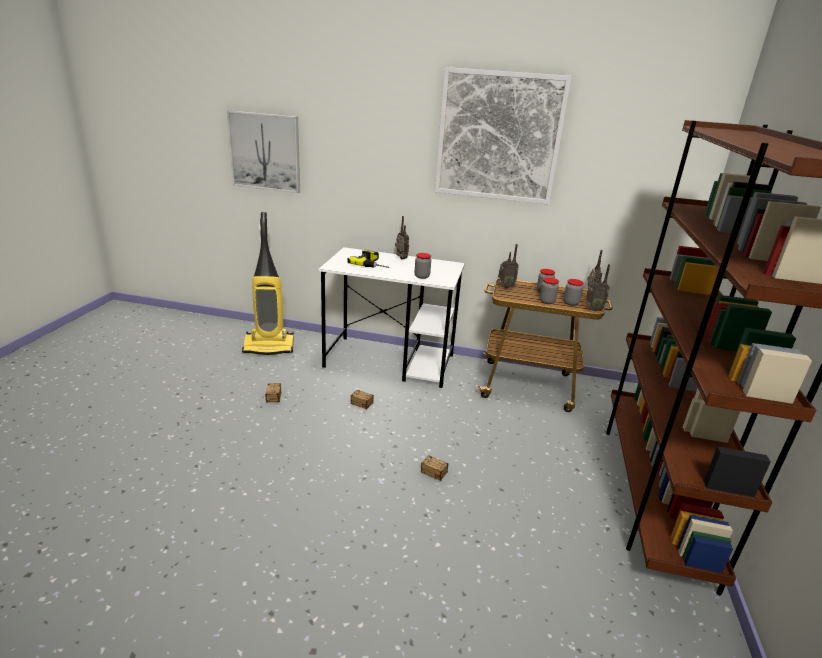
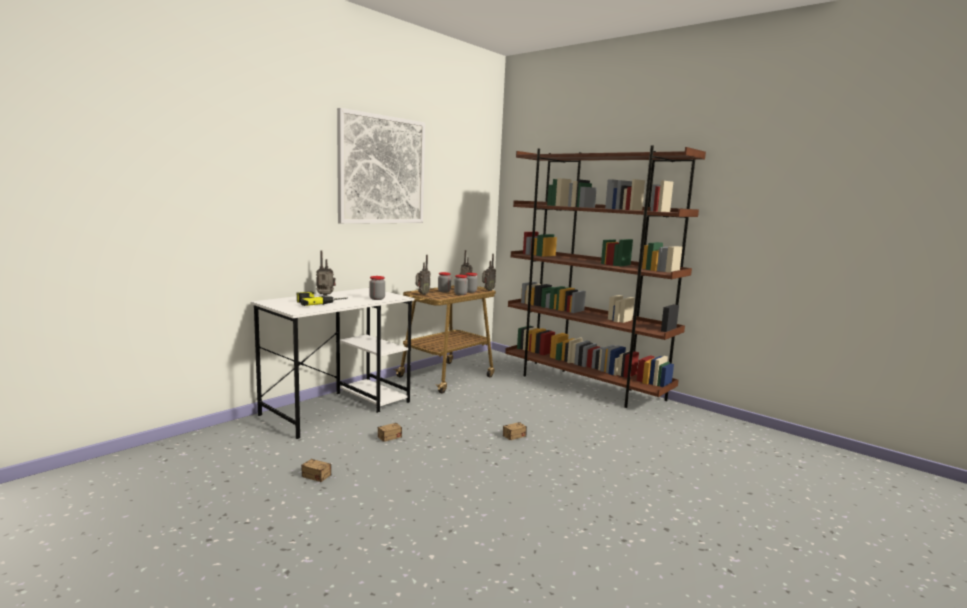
camera: 60 degrees left, 15 degrees down
picture [227,111,300,193] -> none
vacuum cleaner [242,212,294,355] -> none

